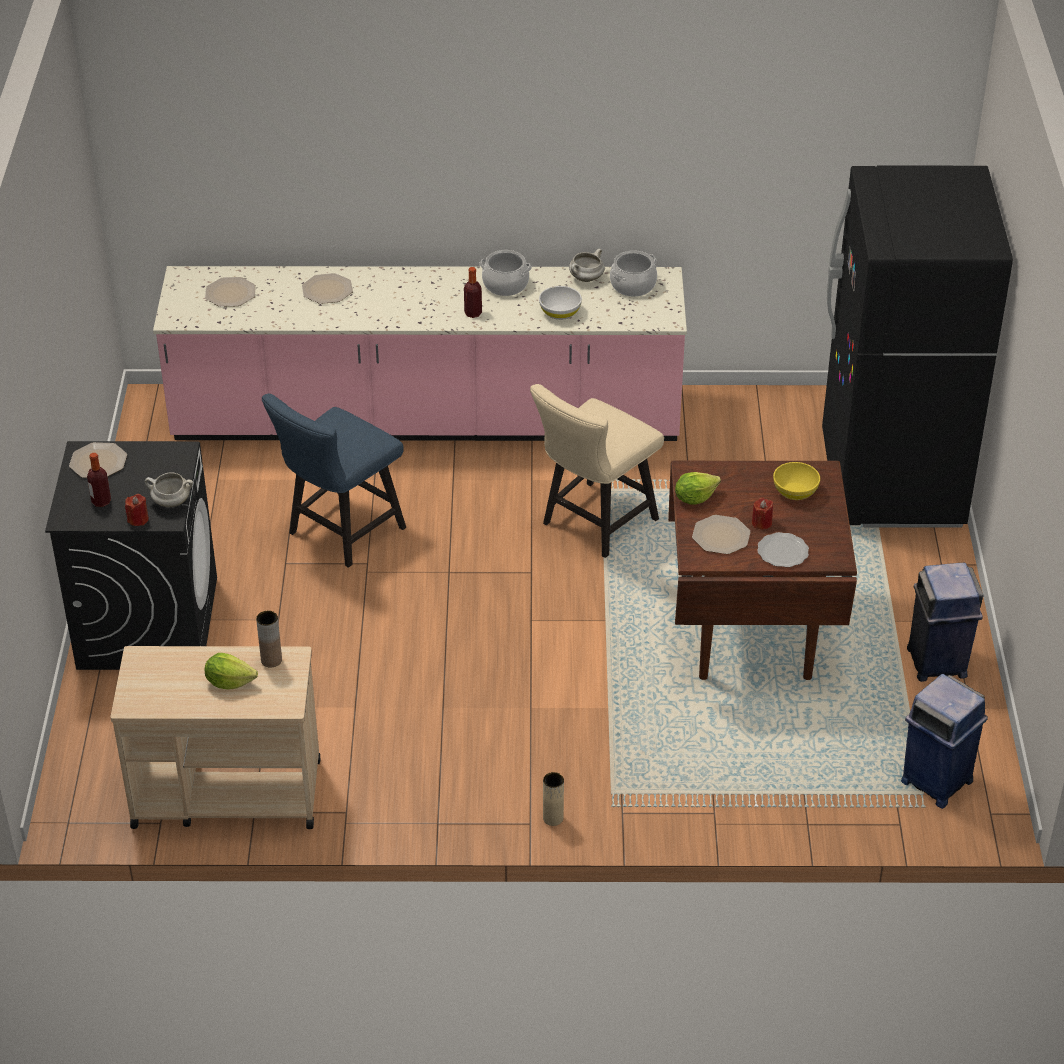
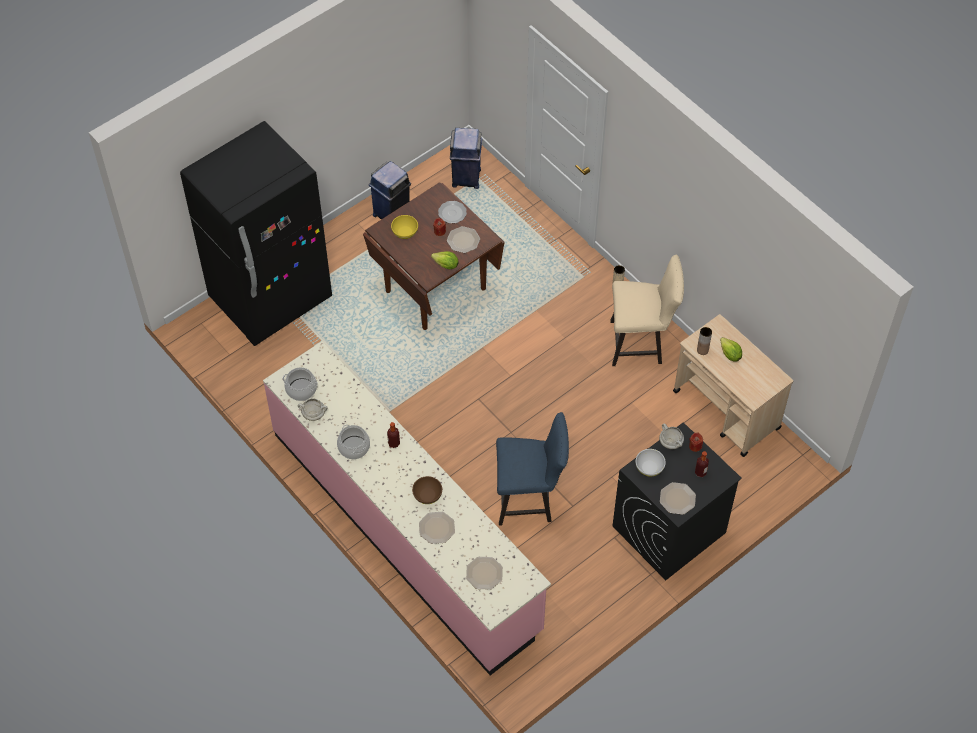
camera: 130 degrees left, 15 degrees up
beige chair [530,384,664,558] -> beige chair moved to [610,255,684,366]
white bowl [539,286,582,320] -> white bowl moved to [636,449,666,477]
none -> brown bowl [412,476,442,504]

